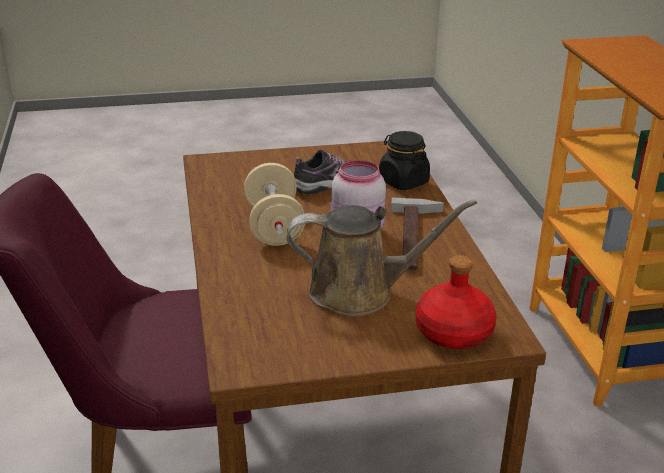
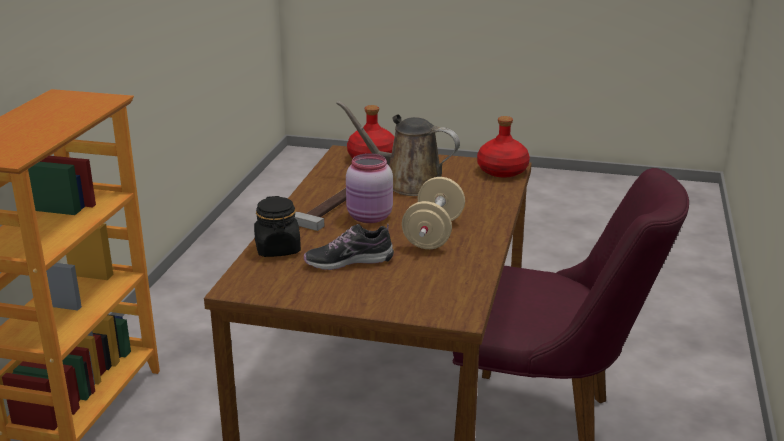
camera: 155 degrees left, 5 degrees down
none -> red bottle [477,116,530,178]

